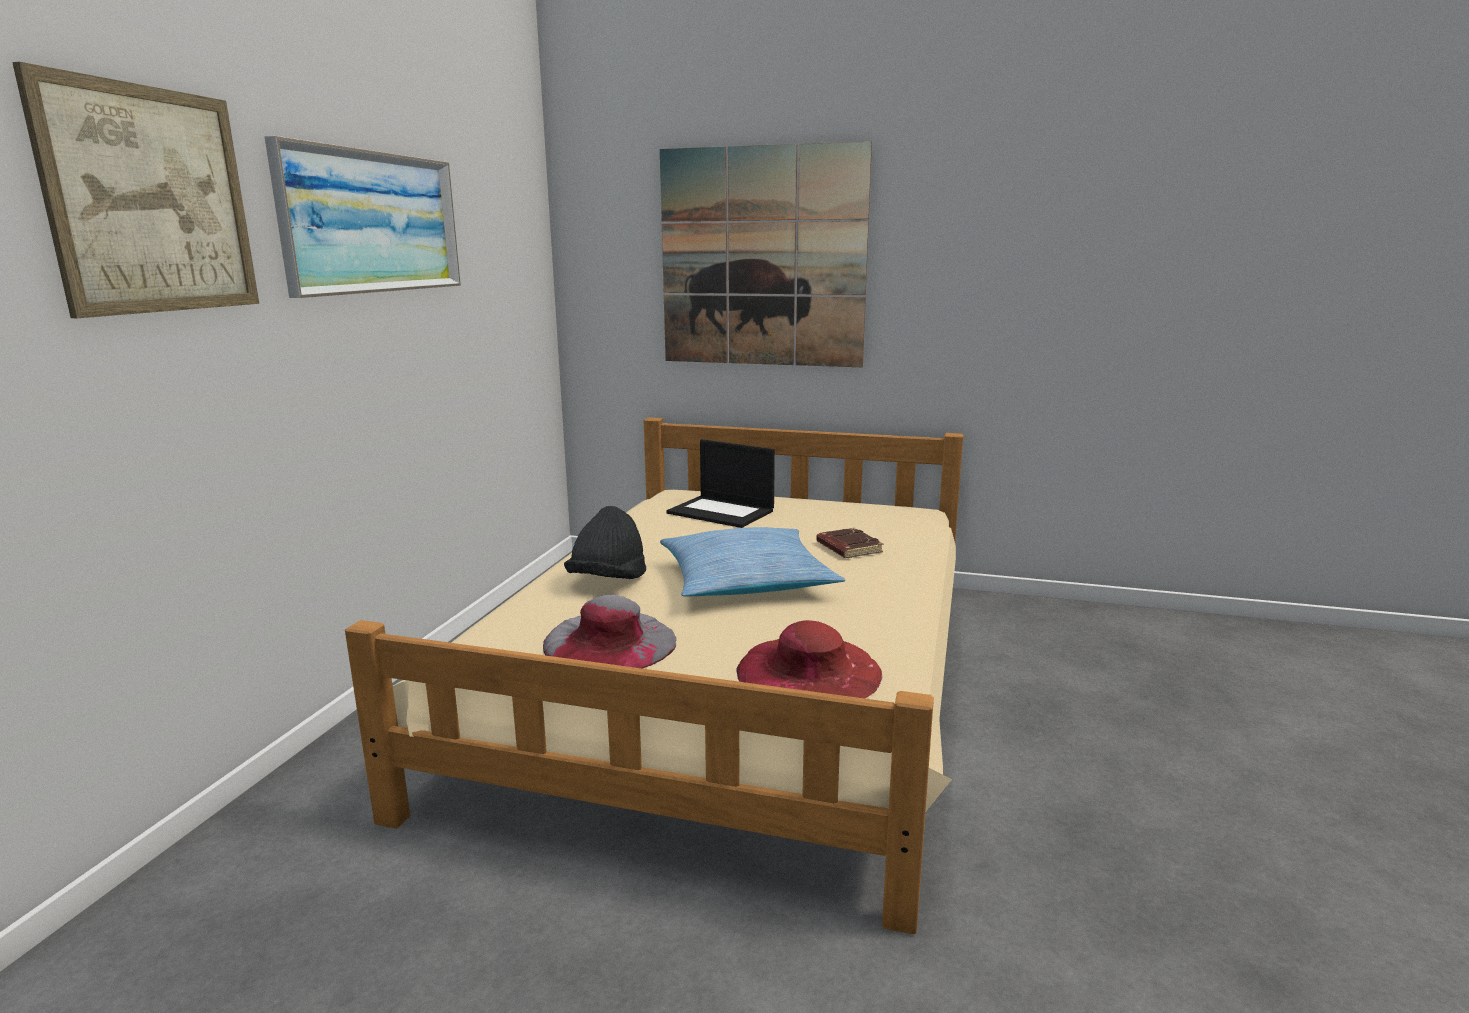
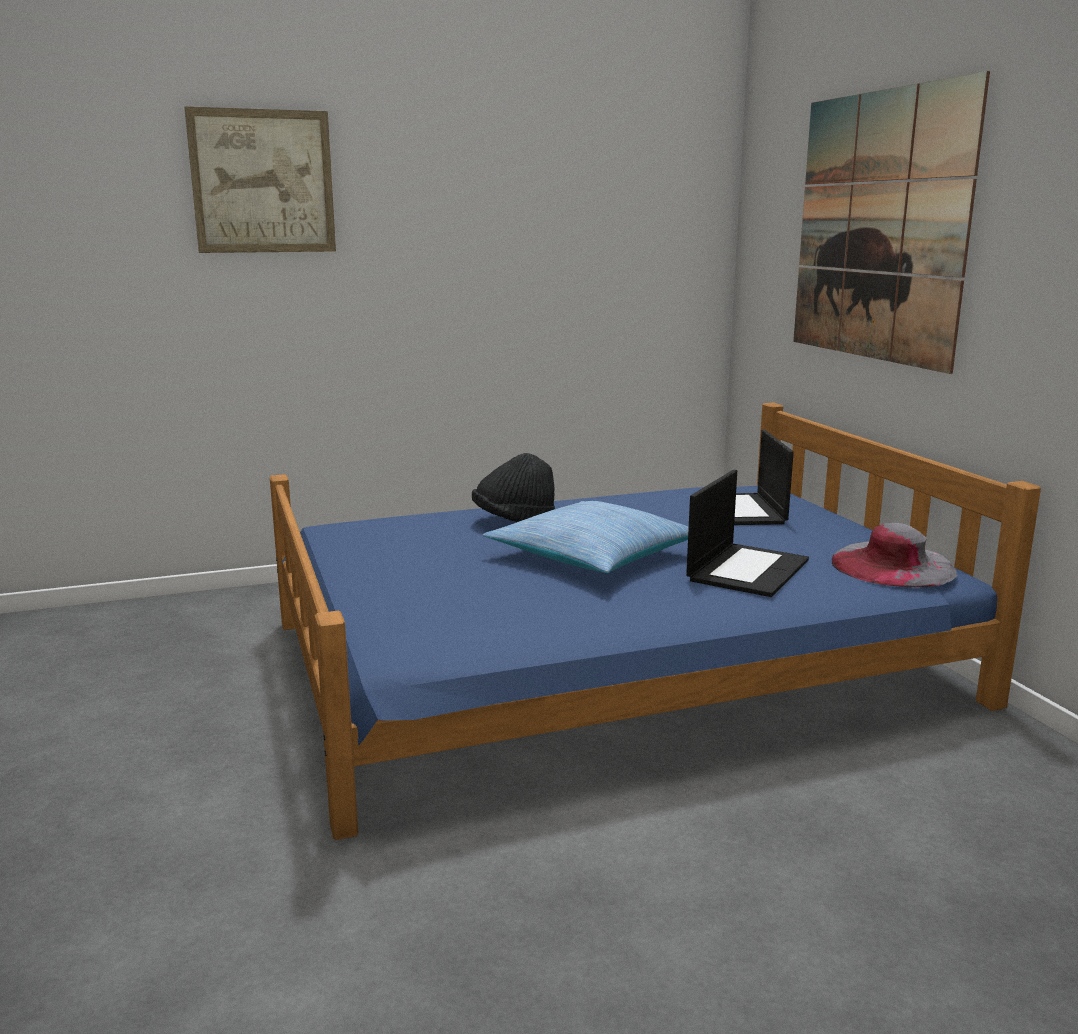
camera: 55 degrees right, 0 degrees up
picture [265,136,461,298] -> none
beige bed [345,417,963,934] -> blue bed [270,403,1041,840]
grey hat [543,595,677,669] -> grey hat moved to [832,523,957,587]
red hat [736,620,882,699] -> none
brown book [817,528,883,558] -> laptop [686,470,809,597]

